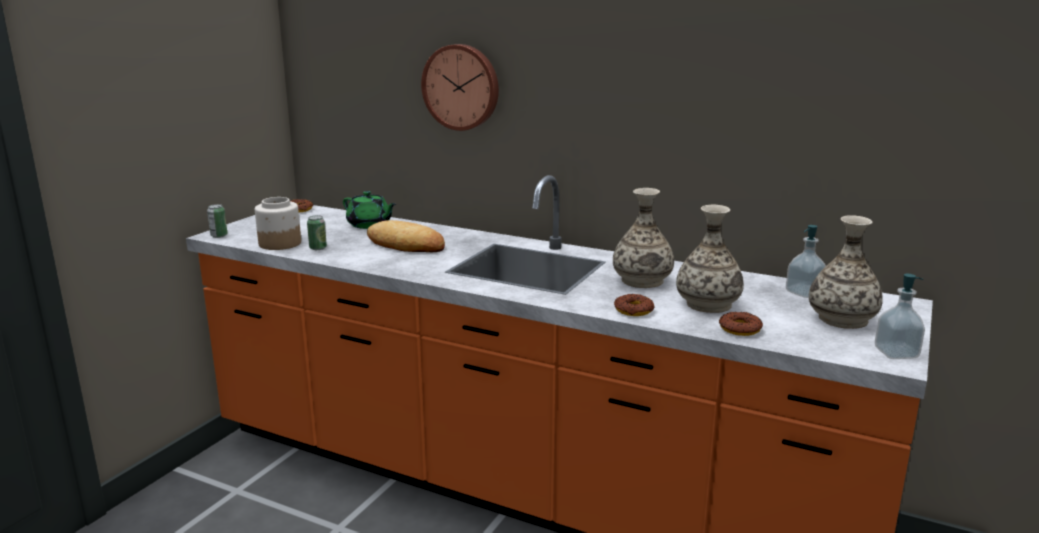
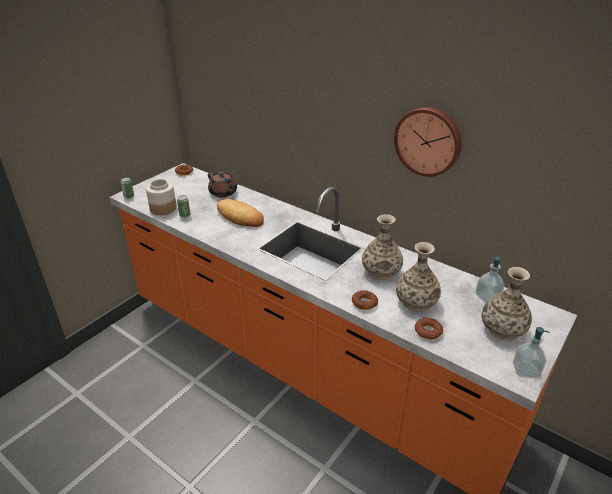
camera: 10 degrees right, 15 degrees up
green teapot [343,191,396,229] -> brown teapot [208,172,238,198]
wall clock [421,44,499,131] -> wall clock moved to [394,107,462,177]

